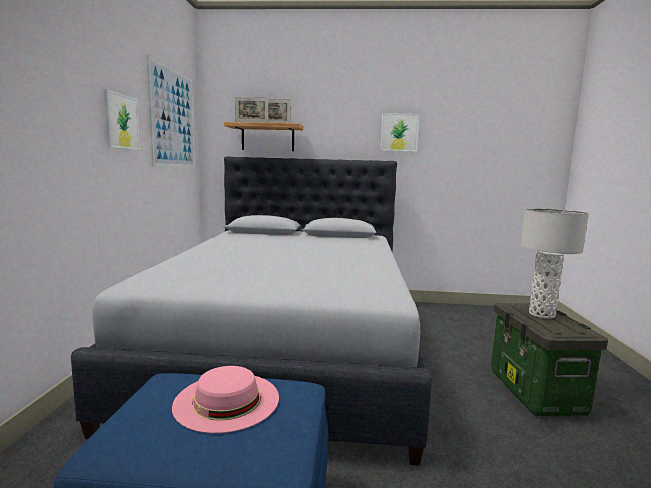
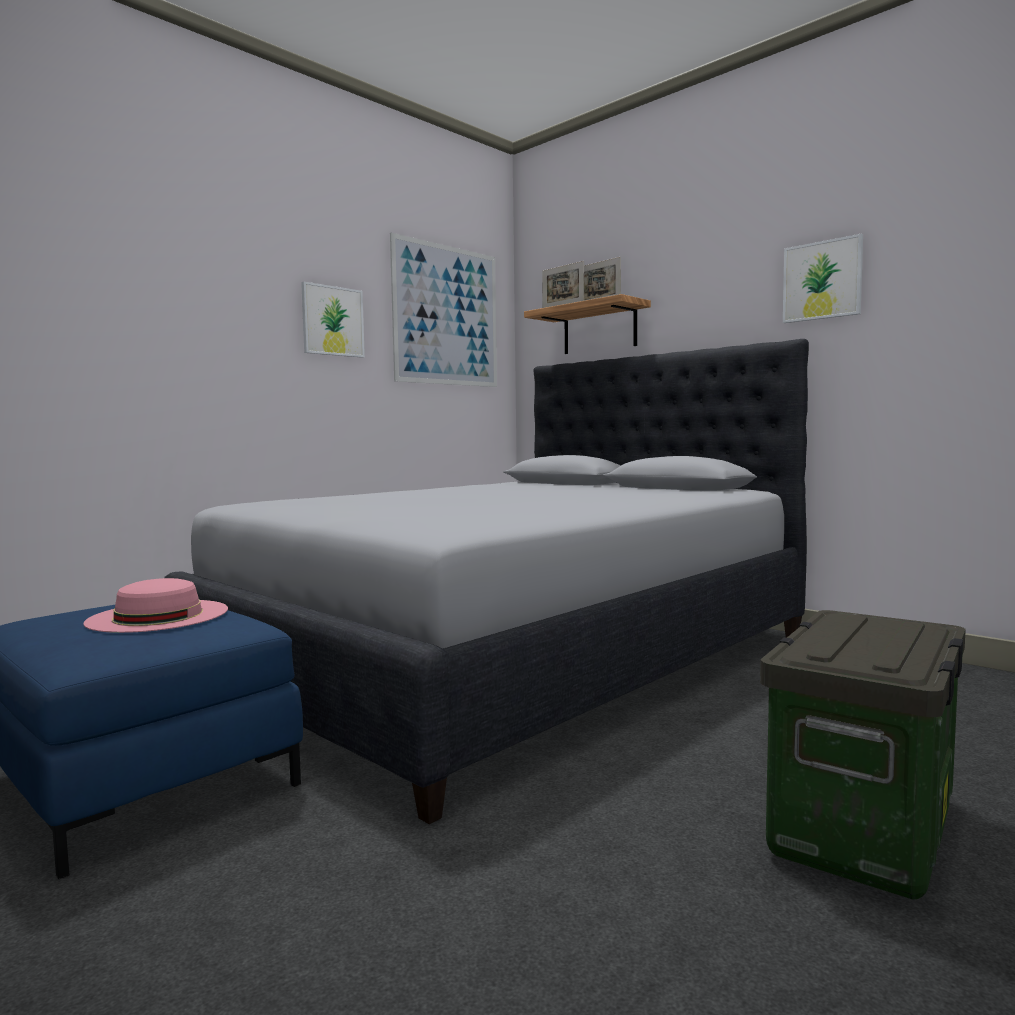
camera: 40 degrees right, 5 degrees down
white table lamp [521,208,589,319] -> none

